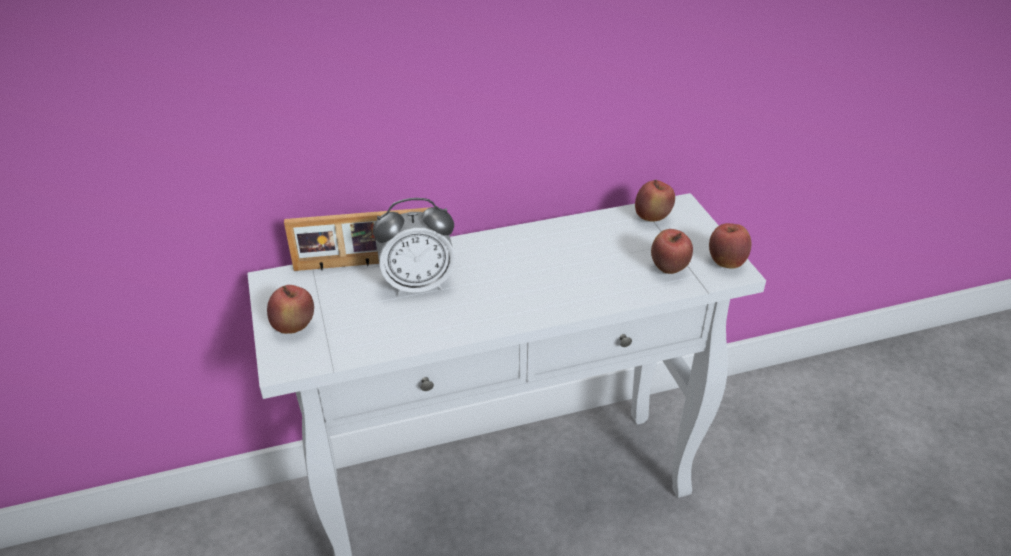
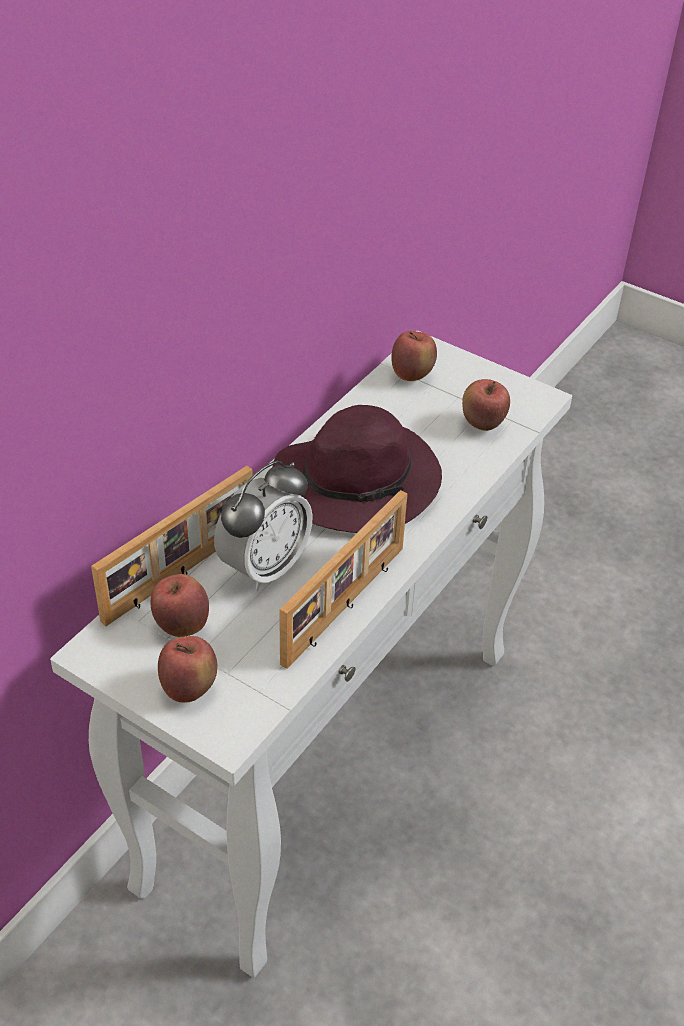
camera: 40 degrees left, 5 degrees up
apple [709,223,751,269] -> apple moved to [151,574,209,637]
none -> purple hat [272,405,442,533]
none -> picture frame [279,490,408,669]

